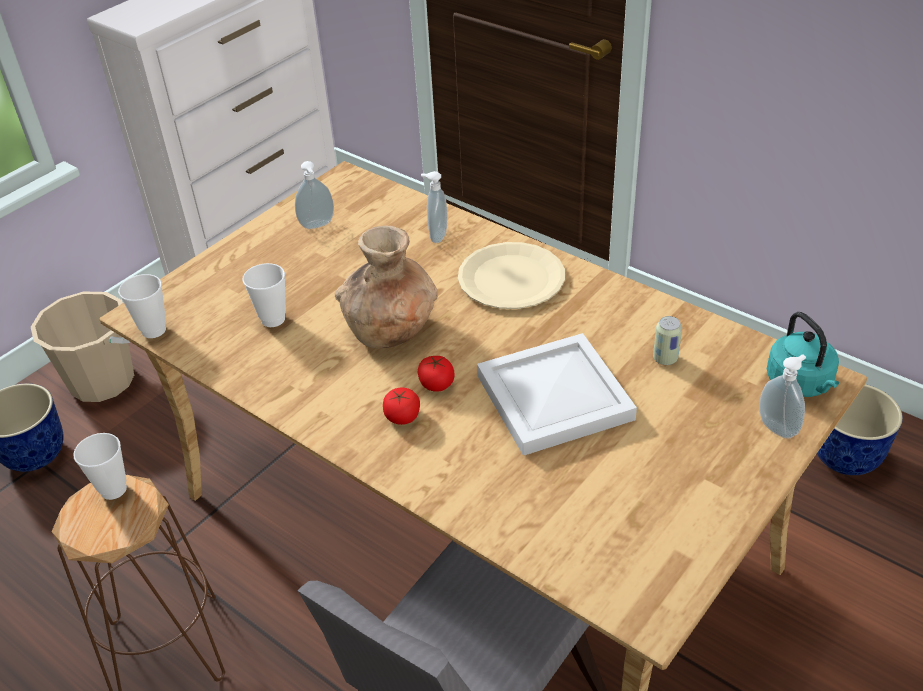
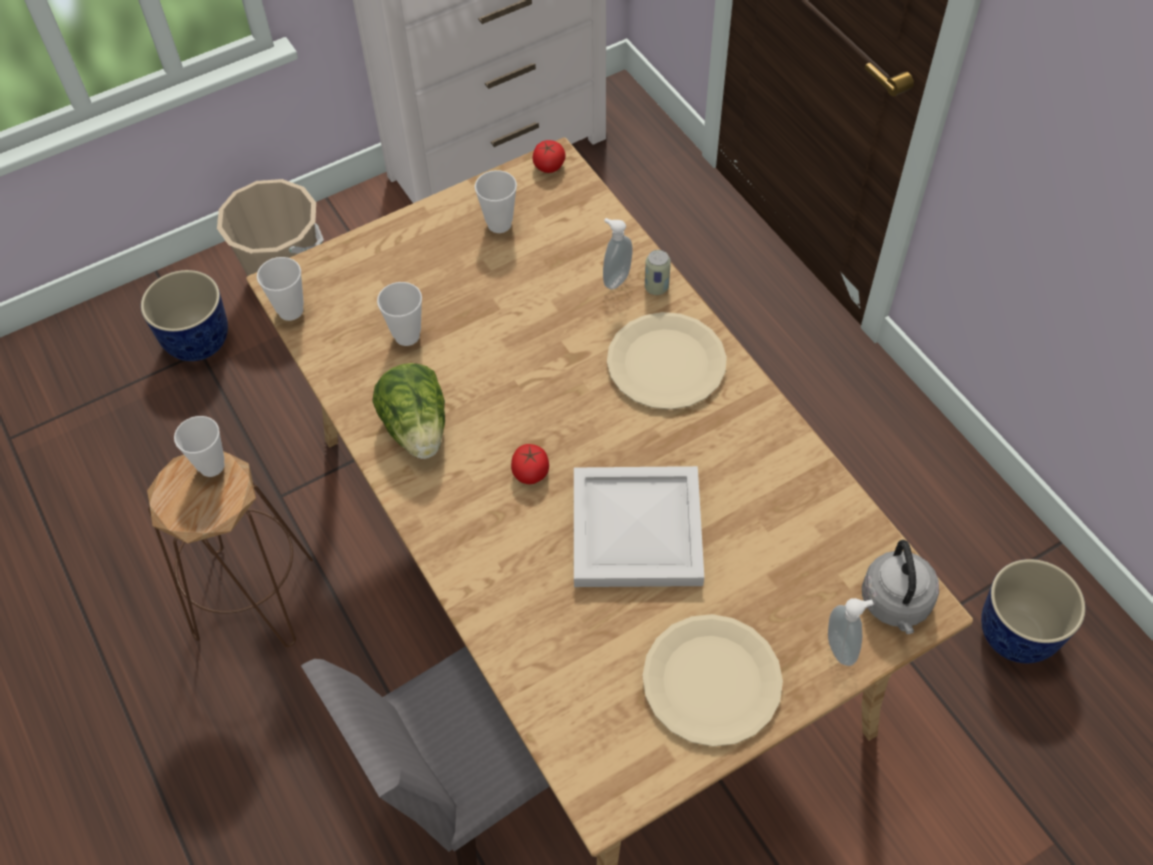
camera: 20 degrees right, 15 degrees up
soap dispenser [295,161,334,229] -> cup [475,170,517,233]
brown vase [334,225,438,348] -> none
tomato [383,387,420,425] -> tomato moved to [533,140,566,173]
can [653,316,682,365] -> can moved to [645,250,671,295]
turquoise kettle [767,312,839,397] -> grey kettle [862,540,939,634]
none -> lettuce [372,363,445,459]
none -> beige plate [642,614,783,747]

